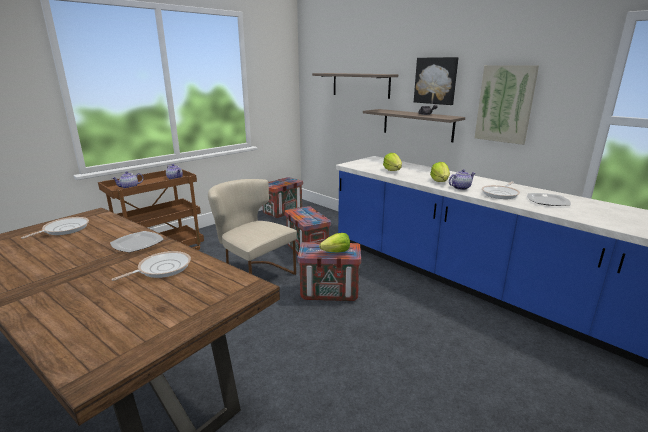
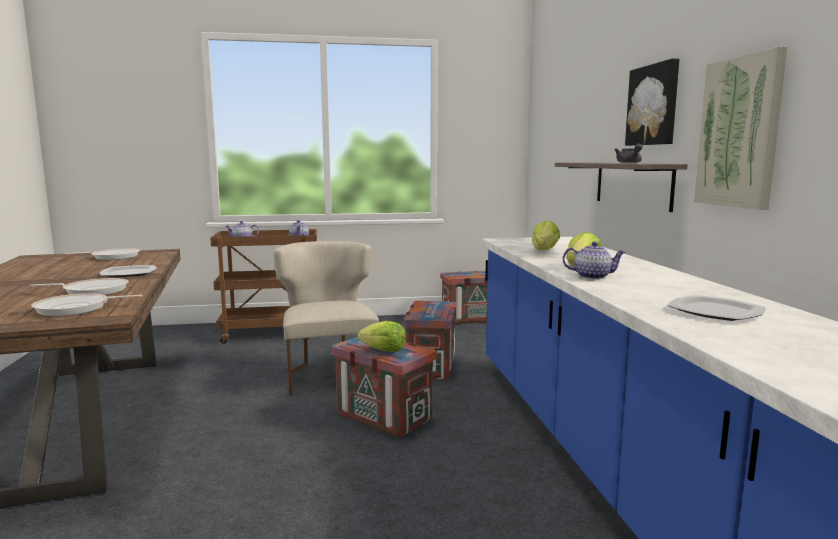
camera: 35 degrees right, 10 degrees down
shelf [312,73,398,99] -> none
frying pan [482,182,520,199] -> frying pan moved to [31,293,143,316]

